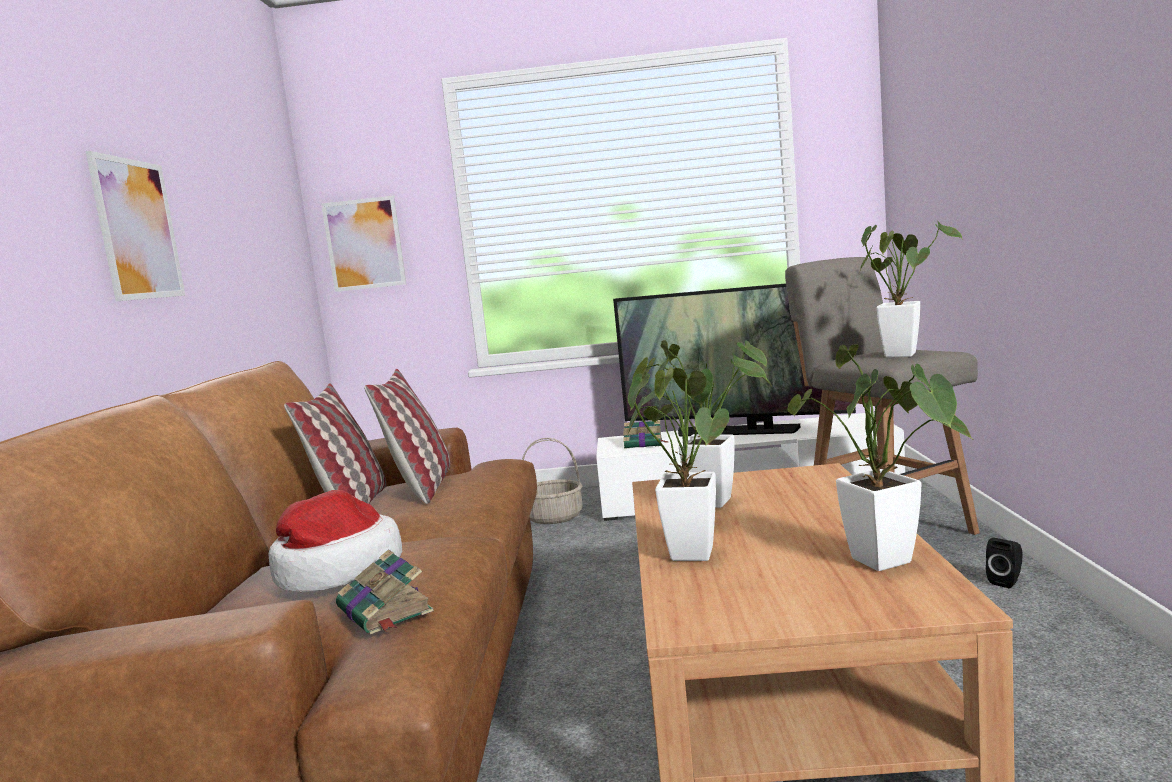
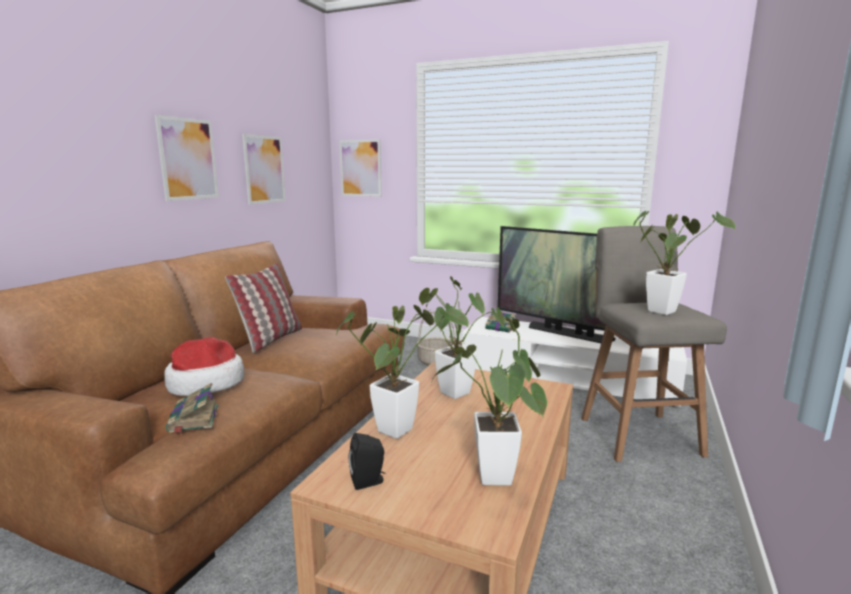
camera: 20 degrees right, 5 degrees up
pillow [364,369,450,504] -> none
black speaker [986,538,1022,588] -> black speaker moved to [349,433,385,490]
none -> picture [242,134,286,205]

